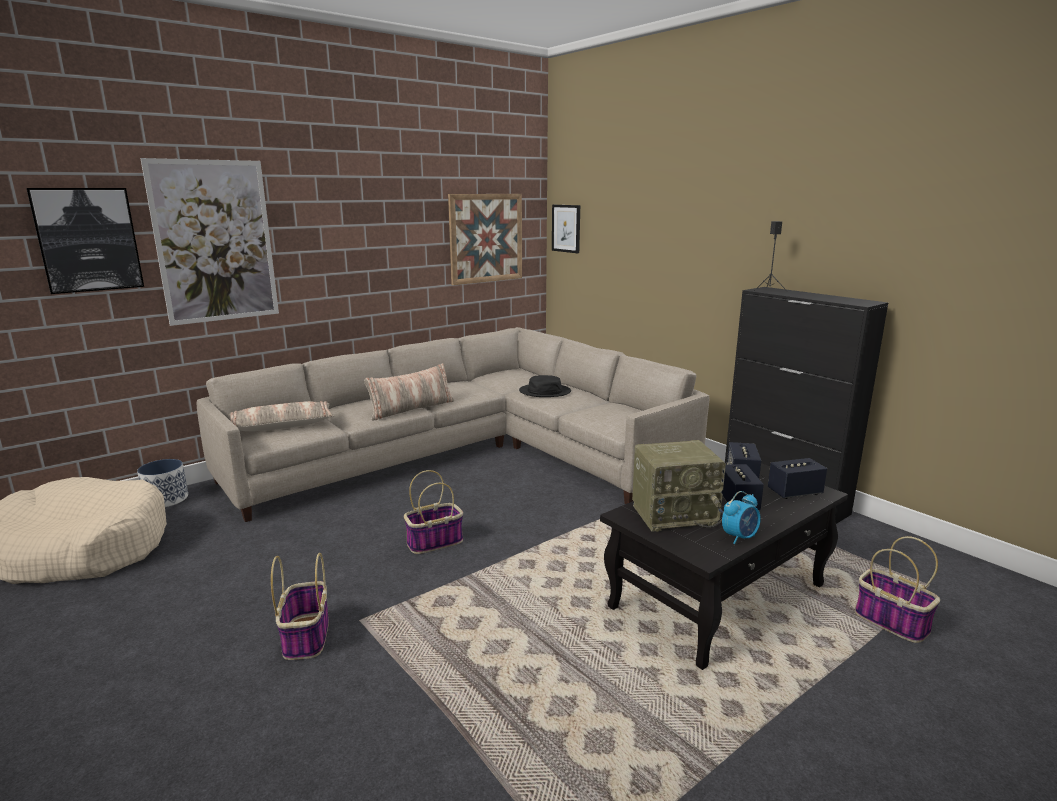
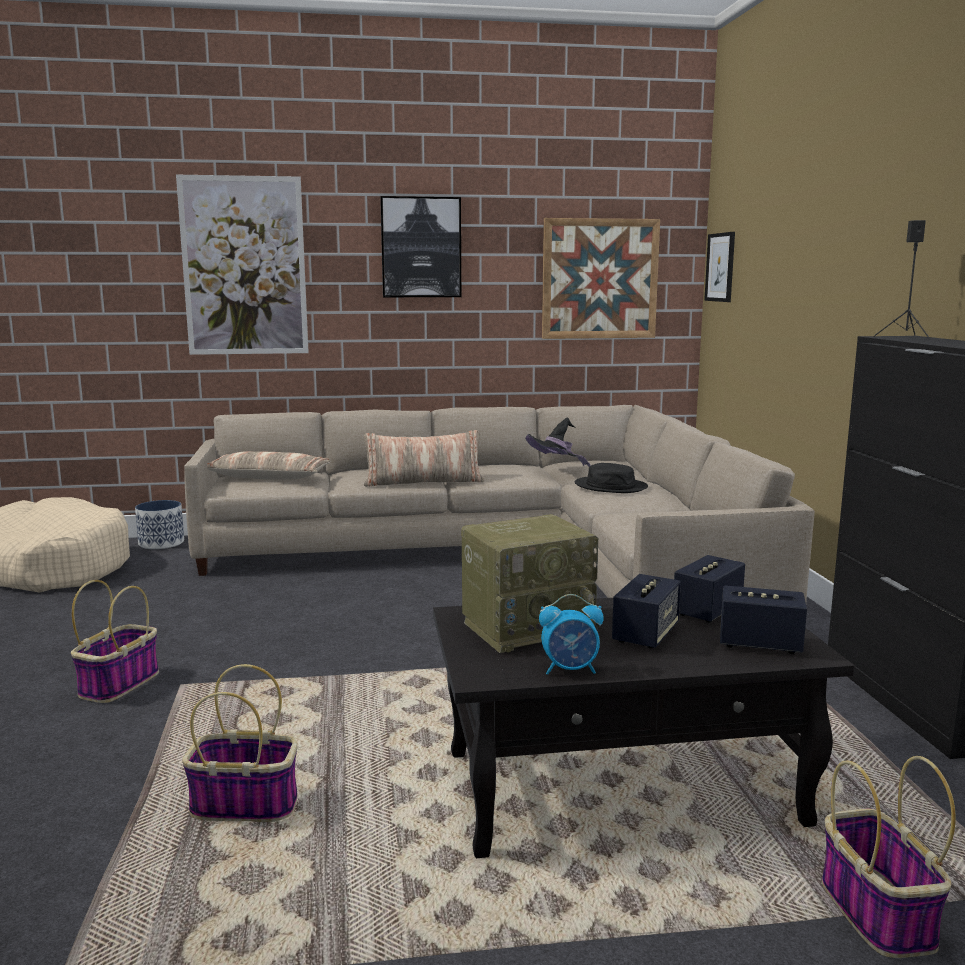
camera: 30 degrees right, 5 degrees down
picture [26,188,144,294] -> picture moved to [380,196,461,297]
basket [404,470,463,554] -> basket moved to [182,664,297,822]
radio [632,440,726,532] -> radio turned 45 degrees counterclockwise [461,514,600,653]
none -> black hat [525,417,591,467]

